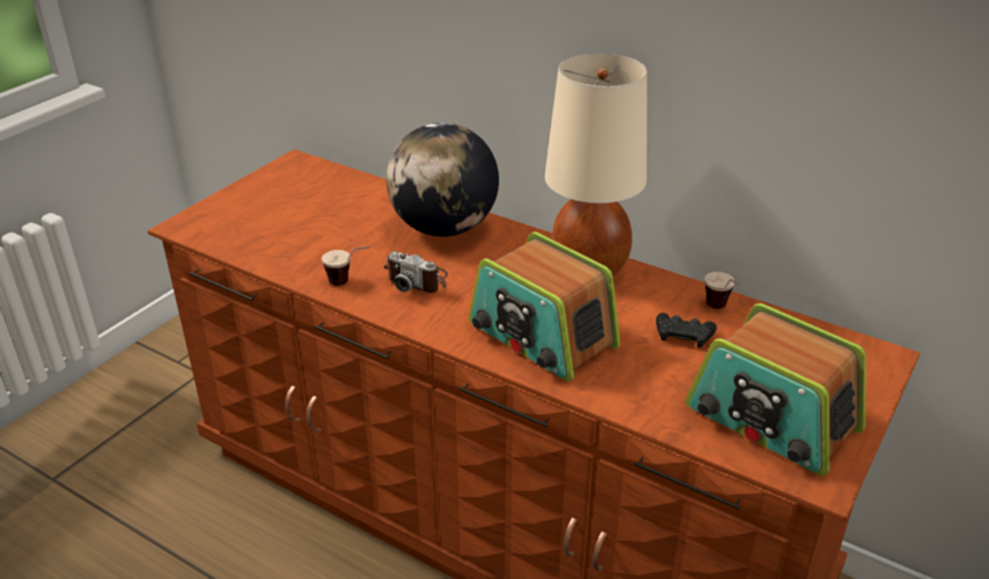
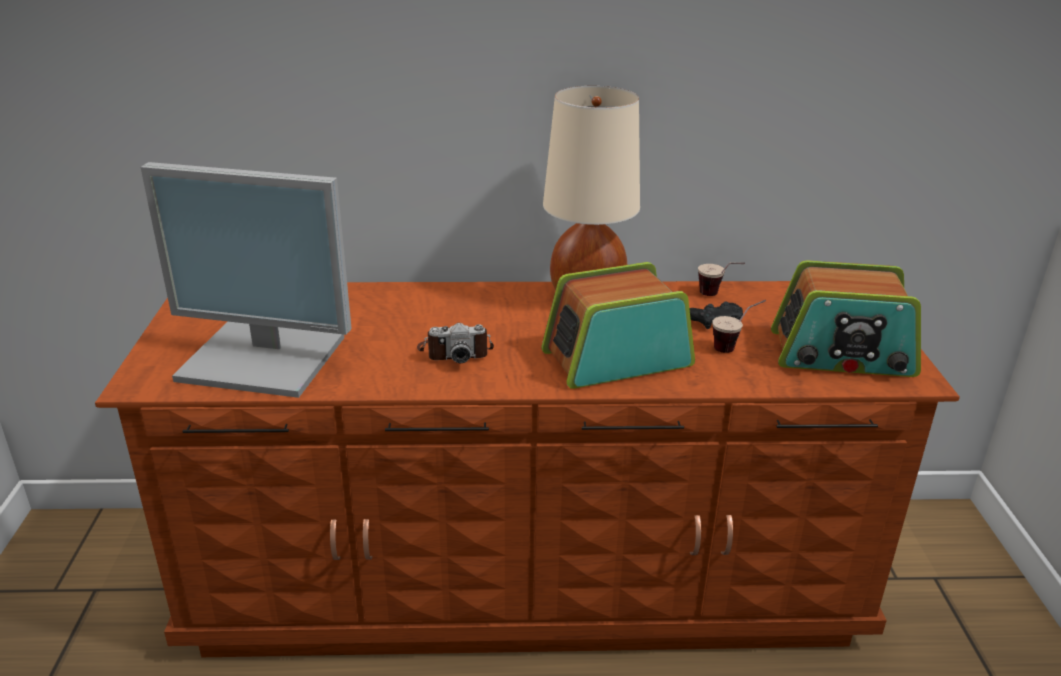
camera: 35 degrees left, 5 degrees down
cup [322,246,370,286] -> cup moved to [712,300,766,353]
globe [386,123,499,237] -> none
radio [469,232,620,382] -> radio turned 150 degrees clockwise [541,262,695,389]
none -> monitor [141,162,352,398]

